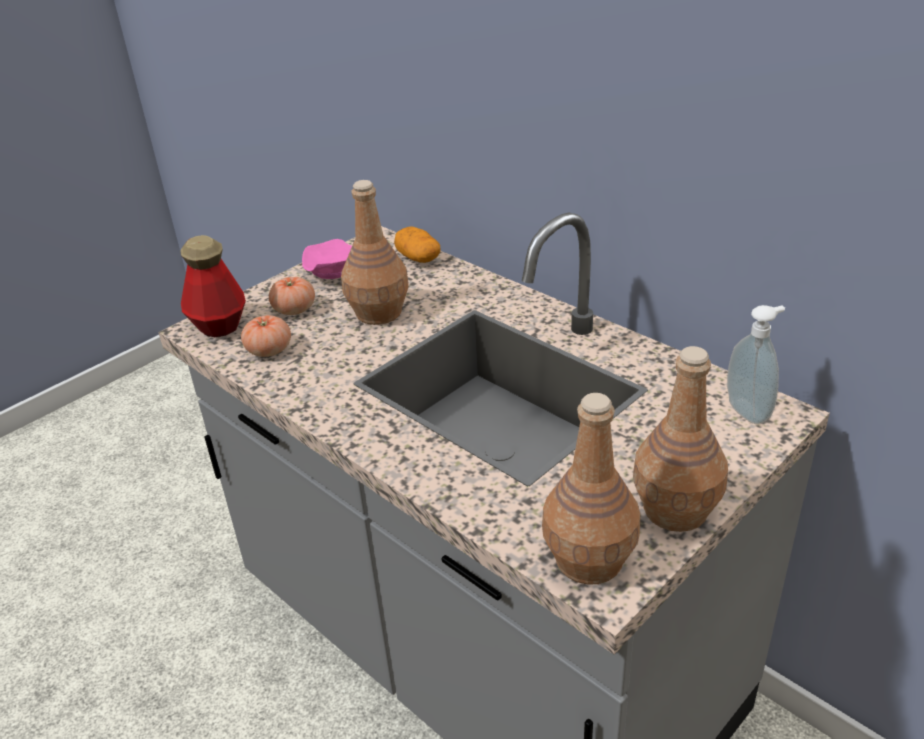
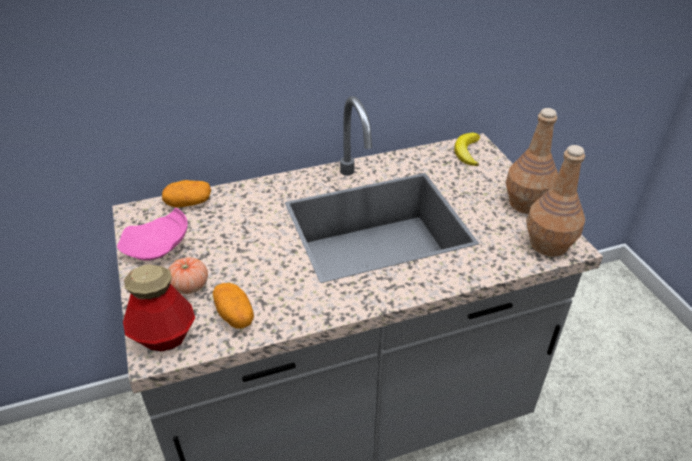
camera: 65 degrees left, 5 degrees up
tomato [241,315,291,357] -> potato [213,283,254,329]
brown bottle [341,180,408,325] -> none
soap dispenser [727,305,785,424] -> banana [454,133,480,166]

